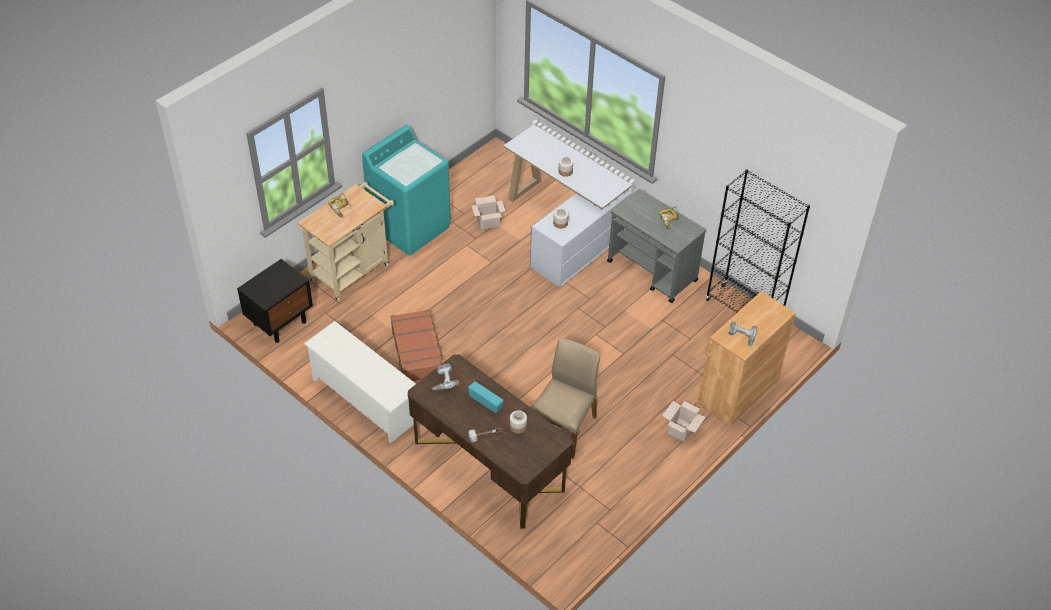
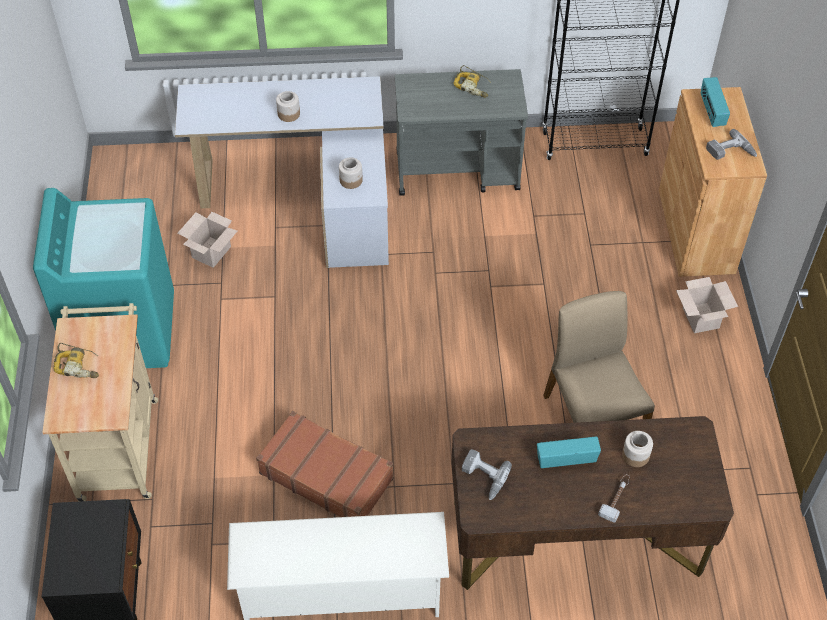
camera: 45 degrees left, 5 degrees up
none -> radio [701,77,730,127]

